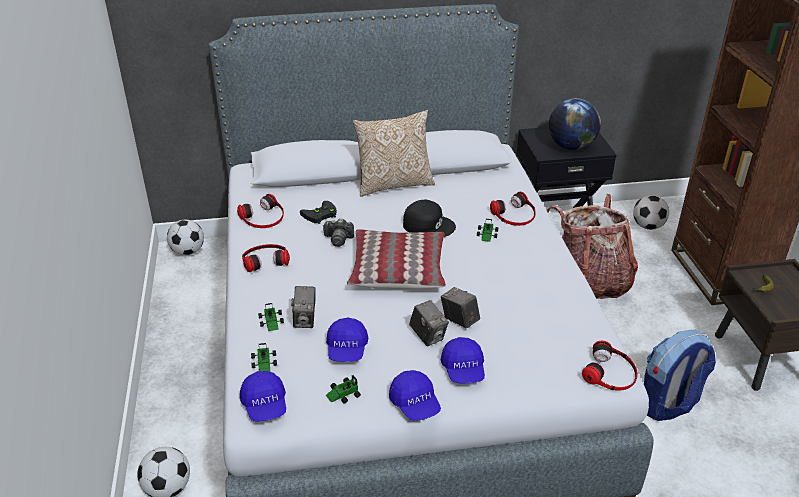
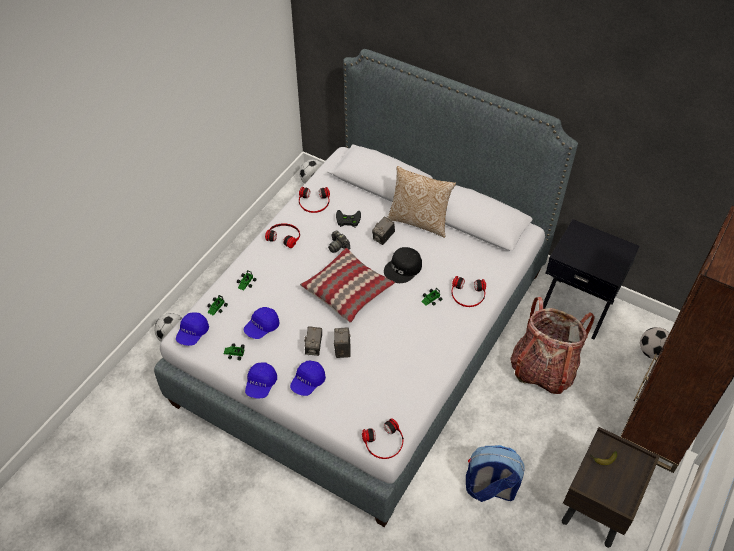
camera: 40 degrees right, 15 degrees up
camera [291,286,316,328] -> camera moved to [372,216,395,245]
black cap [403,200,456,237] -> black cap turned 75 degrees clockwise [384,247,422,283]
globe [549,98,601,150] -> none

